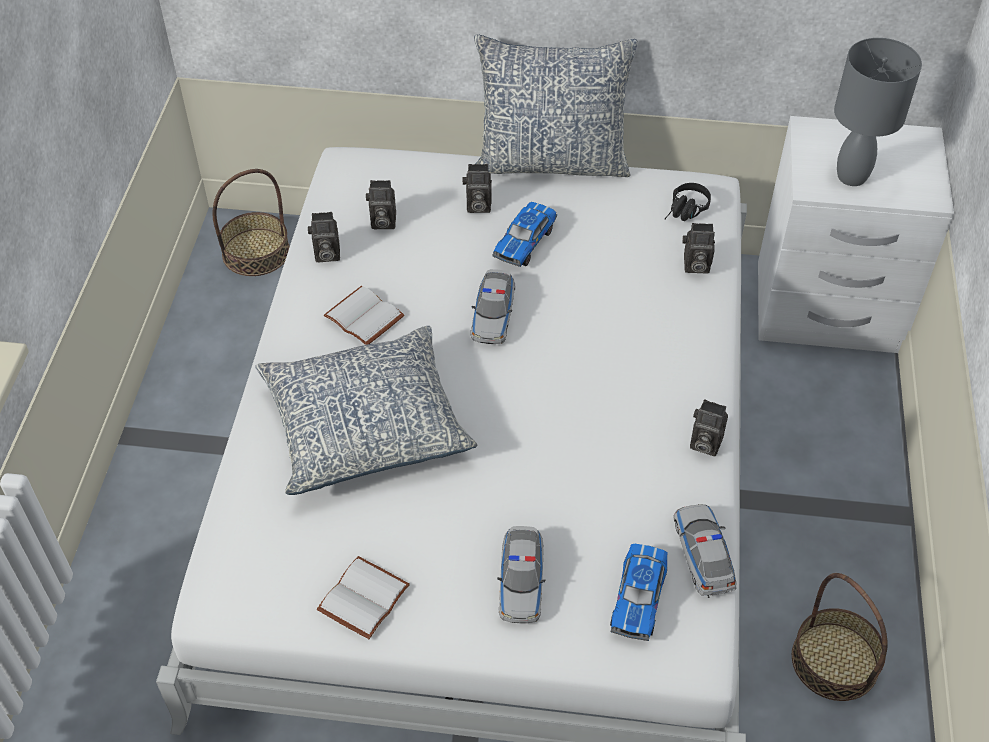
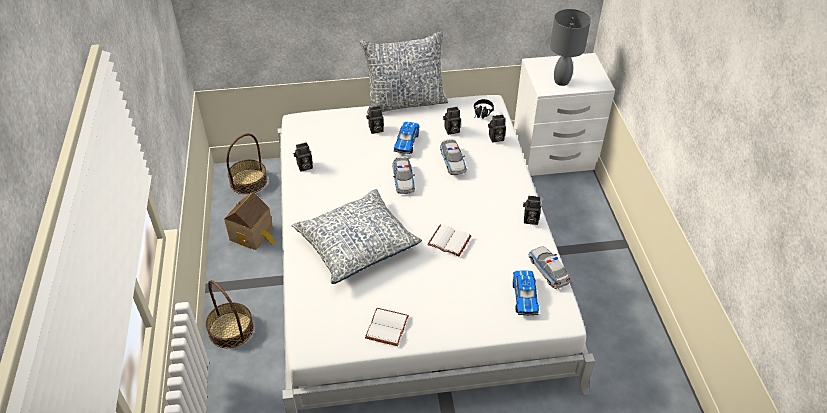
camera: 15 degrees left, 5 degrees down
white book [324,286,404,345] -> white book moved to [427,225,471,256]
camera [366,180,396,229] -> camera moved to [443,107,461,135]
toy car [497,526,545,623] -> toy car moved to [440,139,467,175]
basket [792,573,888,701] -> basket moved to [206,280,254,348]
none -> toy house [224,192,276,250]

